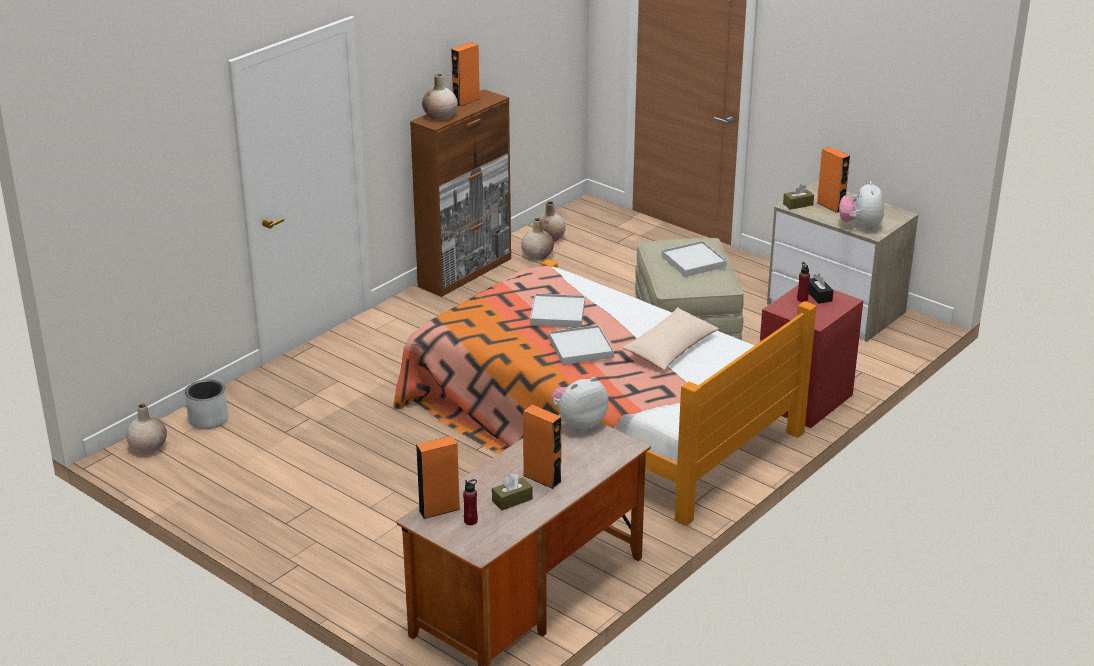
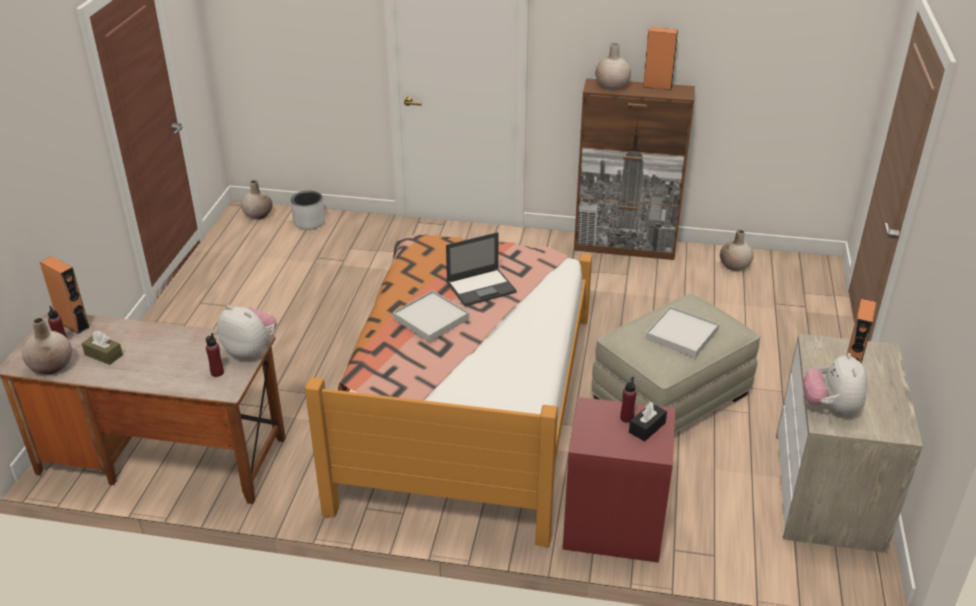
camera: 60 degrees right, 5 degrees up
beige vase [521,218,554,261] -> beige vase moved to [22,318,72,374]
orange speaker [523,405,561,489] -> none
white tray [530,293,585,327] -> laptop [446,232,517,306]
beige pillow [622,307,719,370] -> none
brown tissue box [783,184,814,210] -> none
plush toy [839,181,884,230] -> plush toy turned 60 degrees counterclockwise [803,353,867,416]
none -> red bottle [206,333,224,377]

